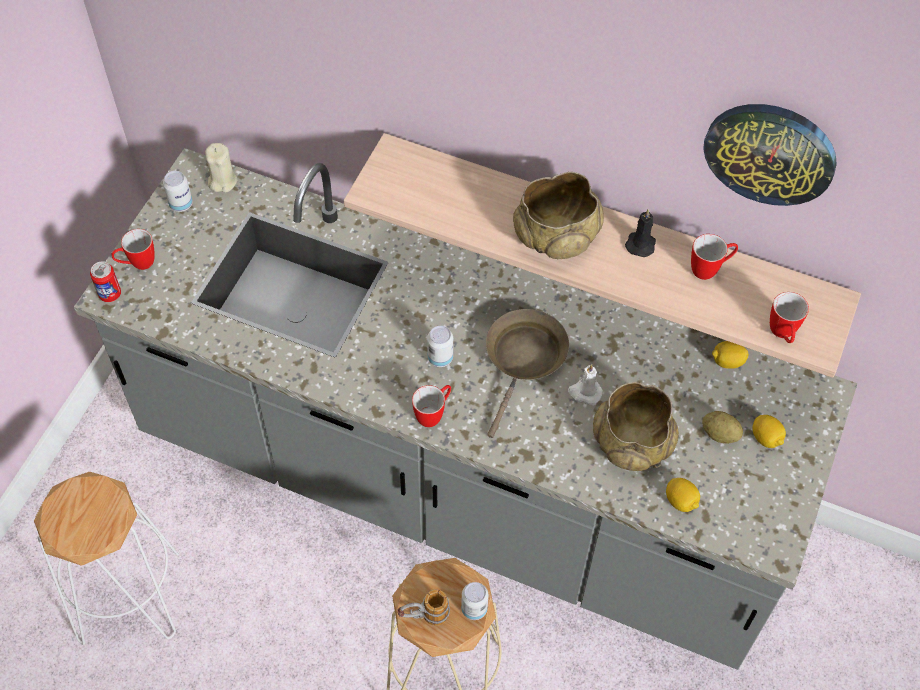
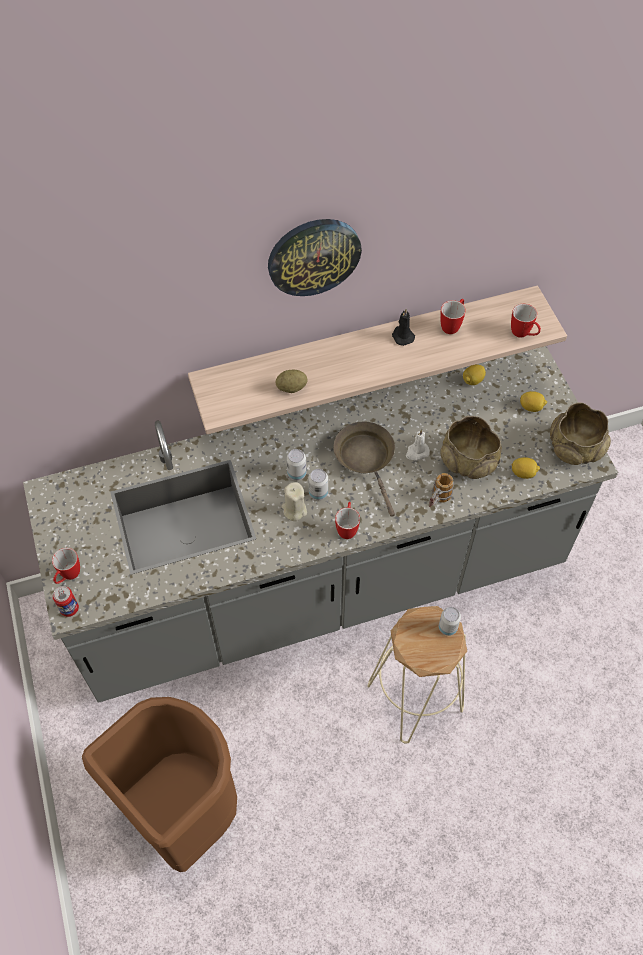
camera: 40 degrees left, 0 degrees up
white stool [34,472,179,645] -> brown trash can [82,697,237,872]
can [163,171,193,212] -> can moved to [287,449,306,480]
beige candle [205,143,237,193] -> beige candle moved to [282,482,307,521]
mug [397,589,450,626] -> mug moved to [429,473,454,507]
beige bowl [513,172,604,259] -> beige bowl moved to [550,402,611,465]
potato [702,411,743,444] -> potato moved to [275,369,308,393]
wall clock [703,104,837,206] -> wall clock moved to [268,219,362,296]

